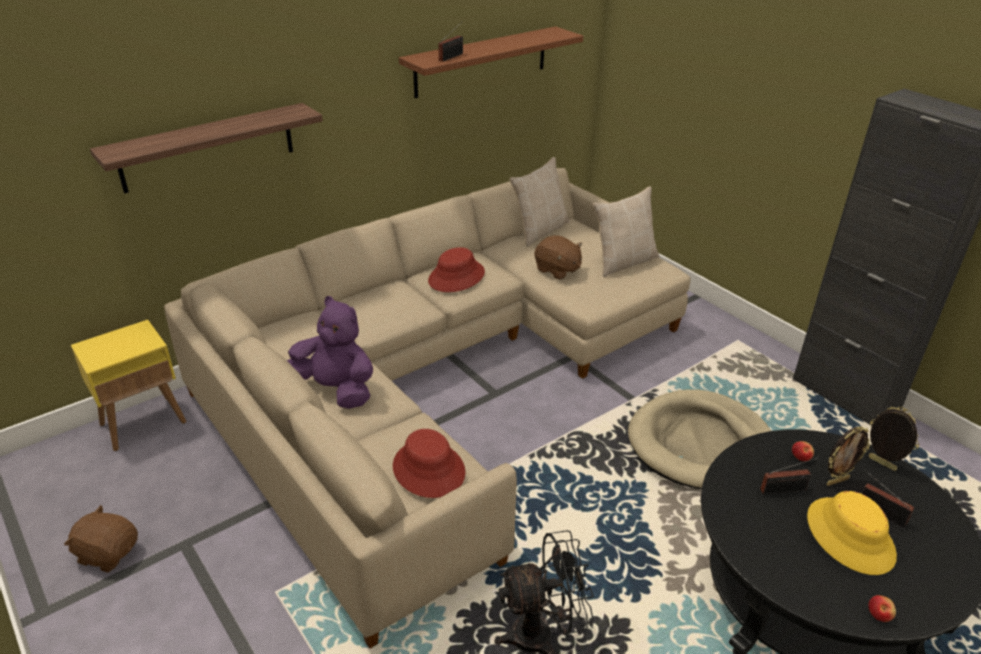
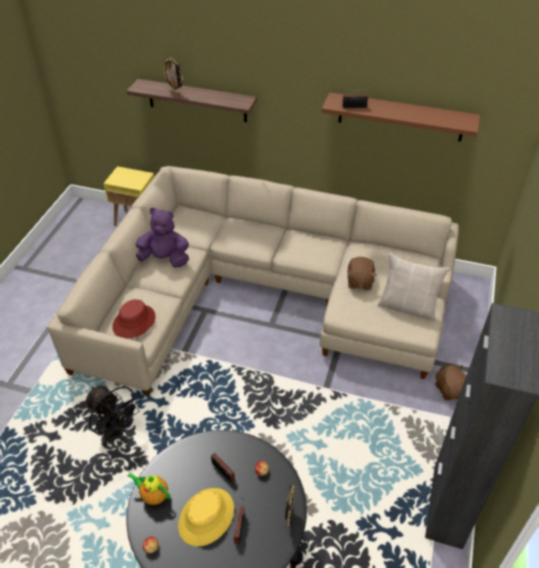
camera: 55 degrees right, 10 degrees up
brown plush toy [64,505,138,573] -> brown plush toy moved to [435,365,466,400]
purple plush toy [287,296,373,409] -> purple plush toy turned 75 degrees counterclockwise [136,208,189,268]
red hat [428,247,485,292] -> none
beige pillow [510,157,570,247] -> none
beige dog bed [628,389,771,489] -> none
picture frame [826,427,870,486] -> picture frame moved to [163,58,183,95]
none -> teapot [127,472,171,505]

